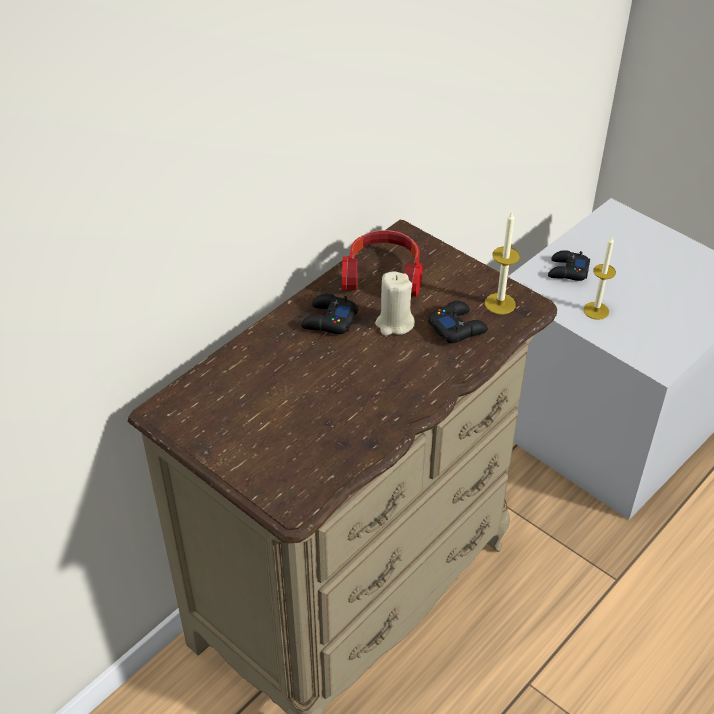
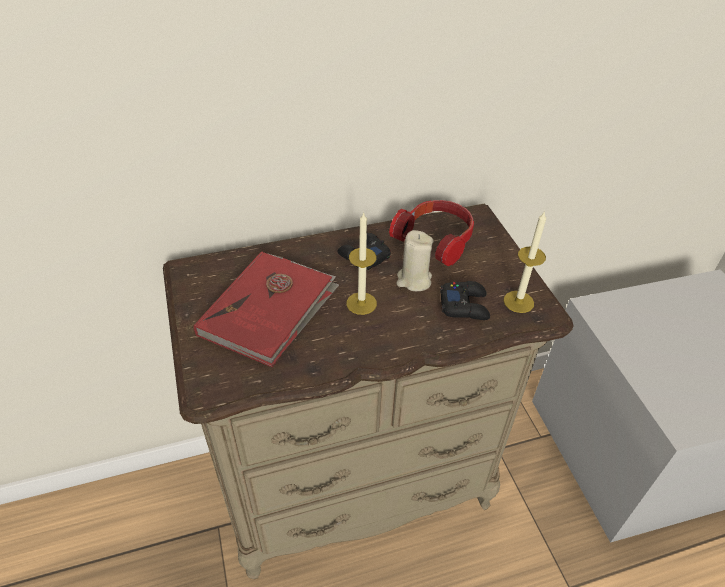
camera: 30 degrees right, 0 degrees up
black game controller [548,250,590,281] -> none
candle [583,237,616,320] -> candle moved to [346,212,377,315]
none -> red book [194,251,339,367]

